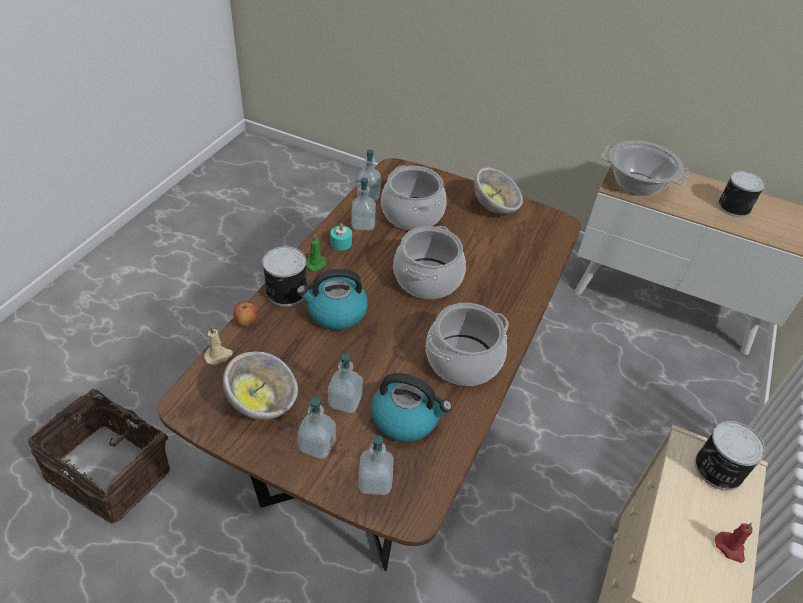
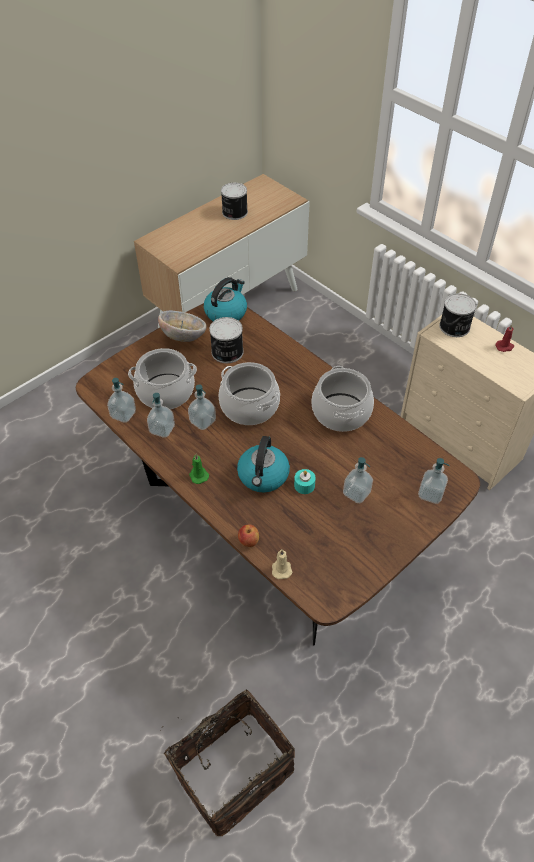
camera: 65 degrees left, 5 degrees up
bowl [223,352,298,420] -> none
can [262,246,307,306] -> can moved to [209,317,244,363]
soap dispenser [298,397,336,459] -> soap dispenser moved to [188,385,216,430]
turquoise candle [330,223,352,251] -> turquoise candle moved to [294,469,316,494]
kettle [371,373,452,442] -> kettle moved to [204,277,247,321]
cooking pot [601,141,689,196] -> none

